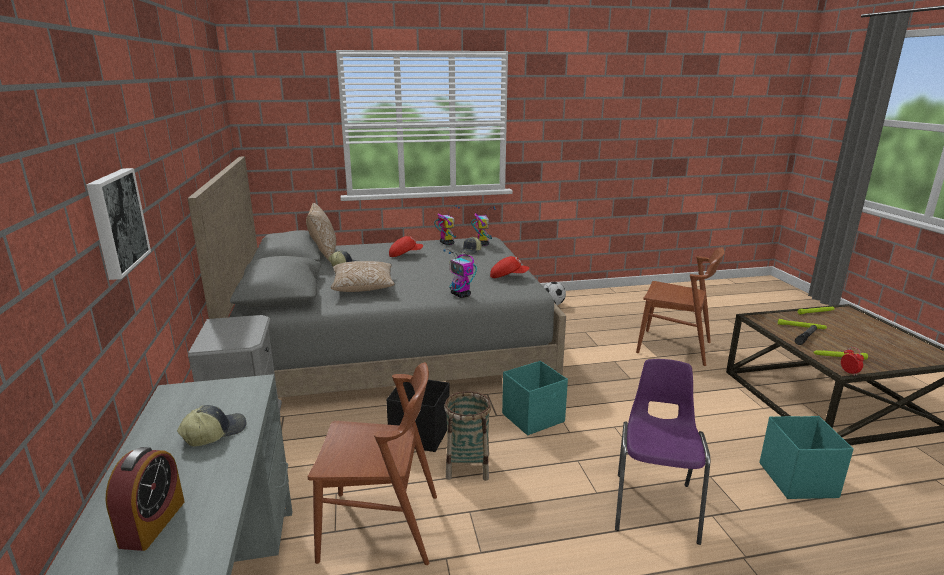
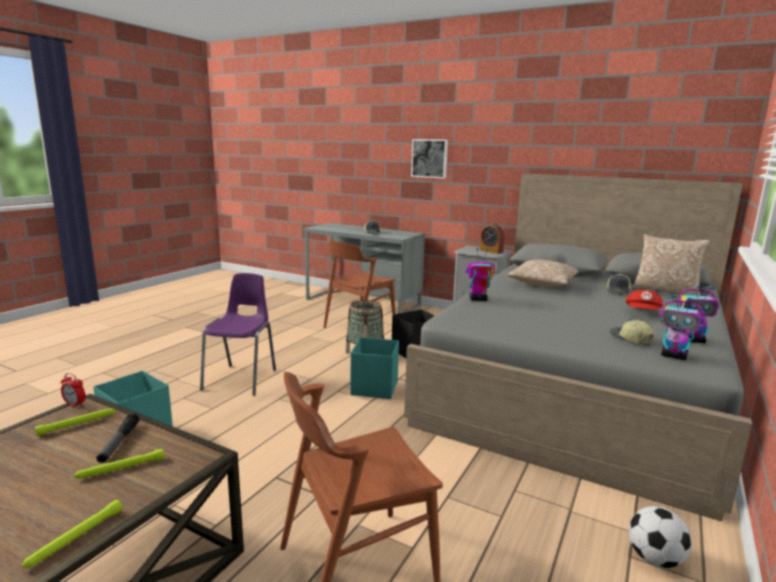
camera: 130 degrees right, 5 degrees down
alarm clock [105,447,185,551] -> alarm clock moved to [480,224,505,254]
red cap [490,256,529,278] -> none
purple chair [615,359,710,545] -> purple chair turned 135 degrees counterclockwise [200,273,276,396]

